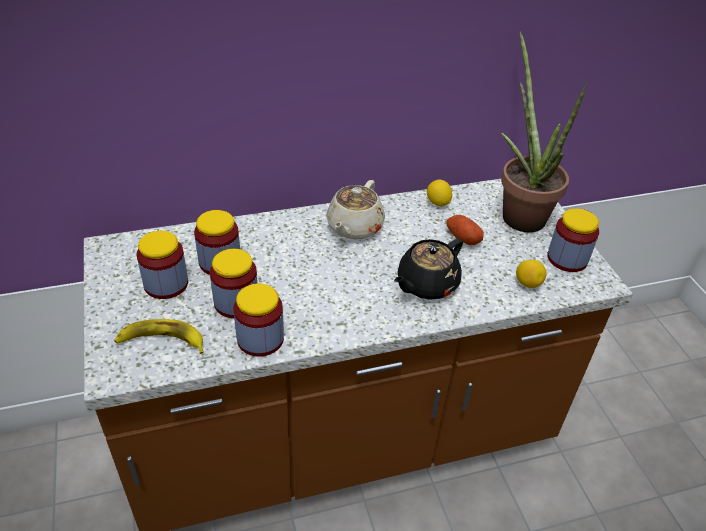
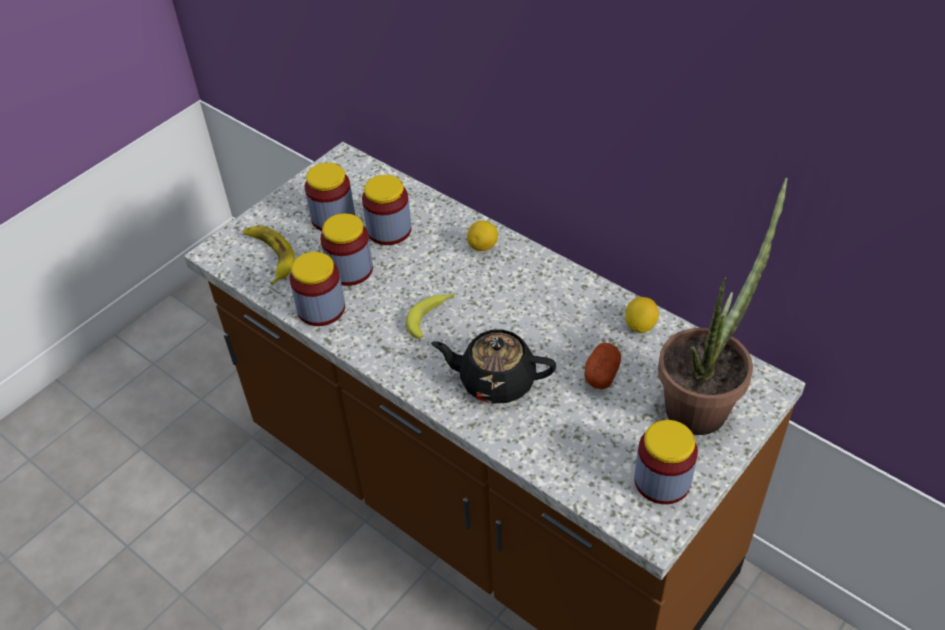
camera: 60 degrees right, 5 degrees up
beige teapot [326,180,385,239] -> none
lemon [516,260,547,288] -> lemon moved to [467,221,498,251]
none -> banana [406,293,455,339]

